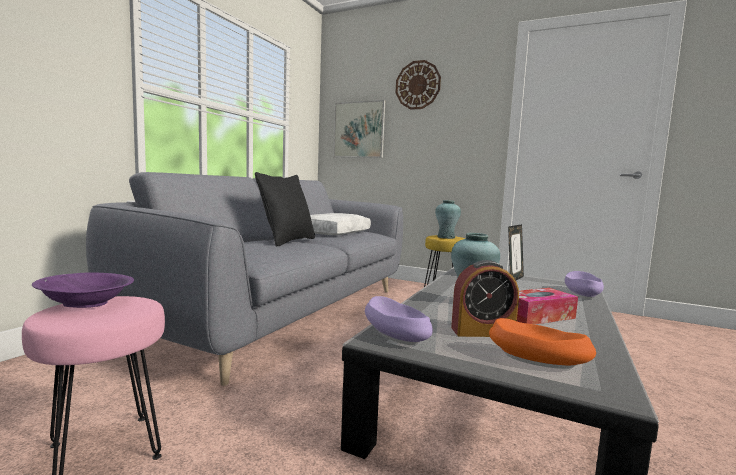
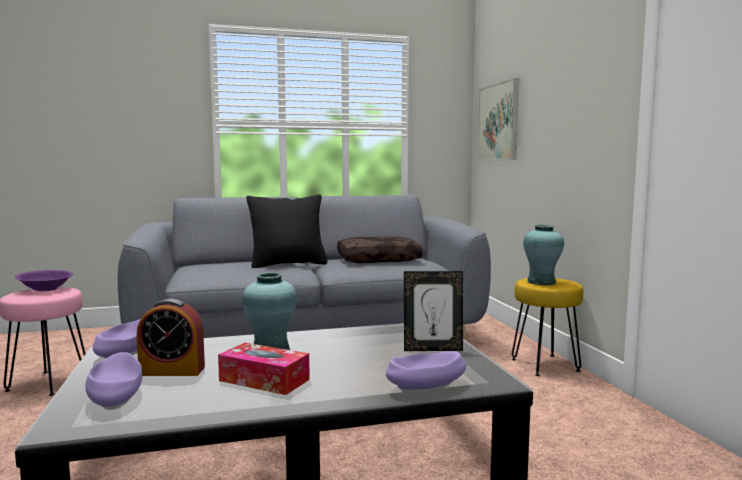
camera: 50 degrees right, 0 degrees up
white pillow [310,213,371,235] -> brown pillow [337,236,423,263]
wall clock [395,60,441,110] -> none
alarm clock [451,260,519,337] -> alarm clock turned 45 degrees counterclockwise [137,299,205,376]
orange bowl [489,318,596,369] -> purple bowl [85,352,142,410]

